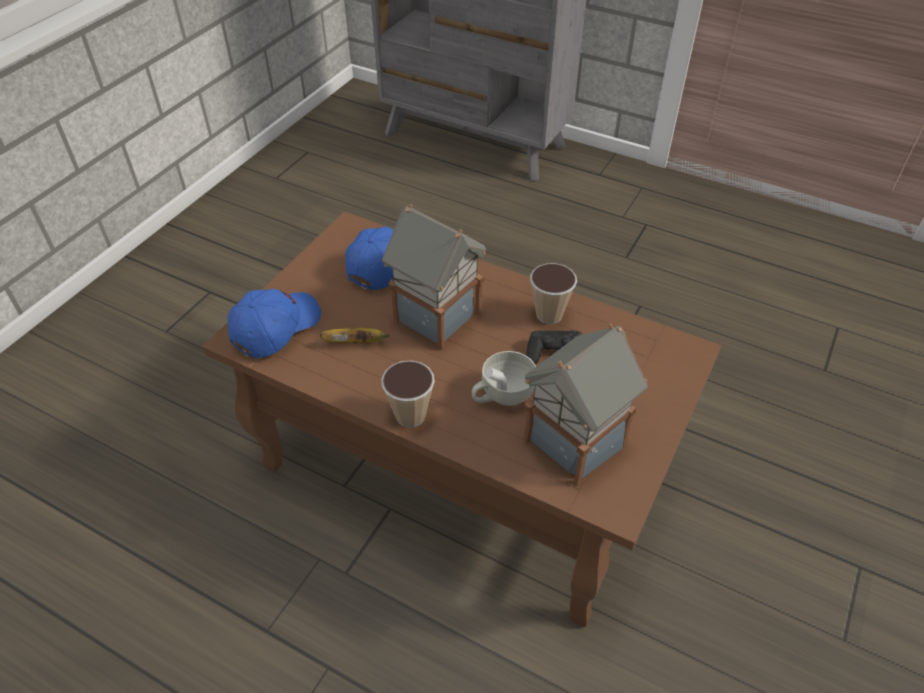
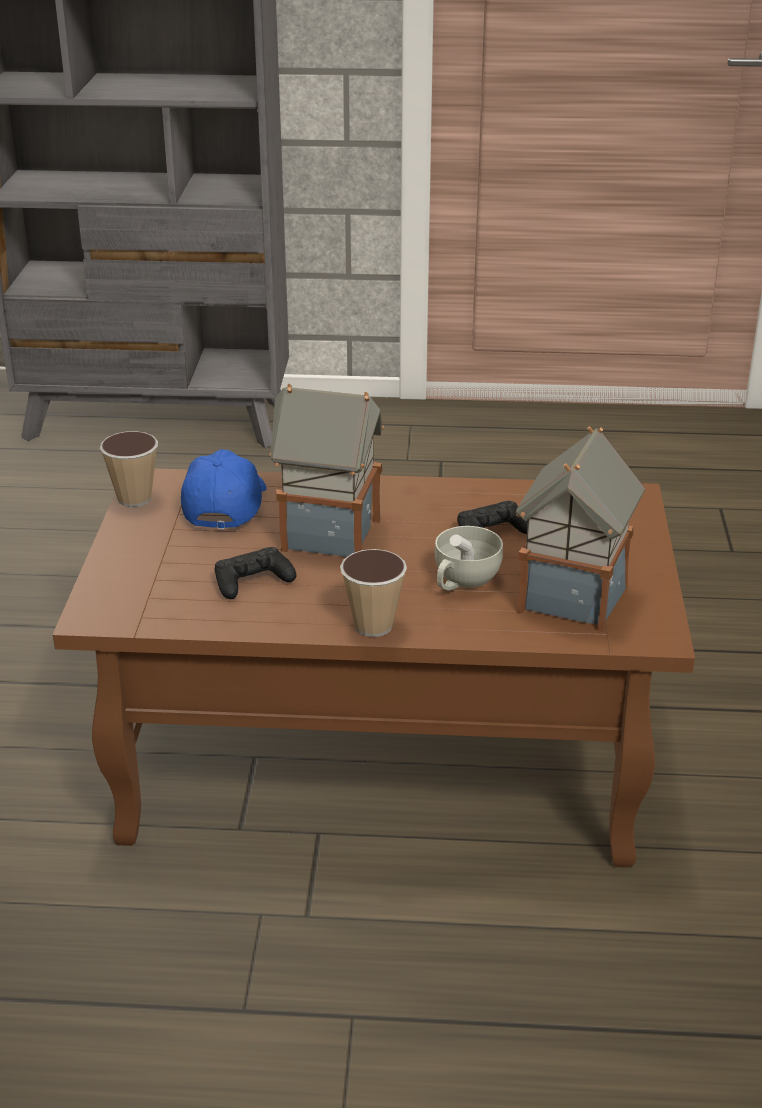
camera: 25 degrees left, 15 degrees down
blue cap [228,289,321,358] -> none
banana [320,328,389,343] -> black game controller [215,547,297,599]
cup [530,263,577,324] -> cup moved to [100,431,158,507]

